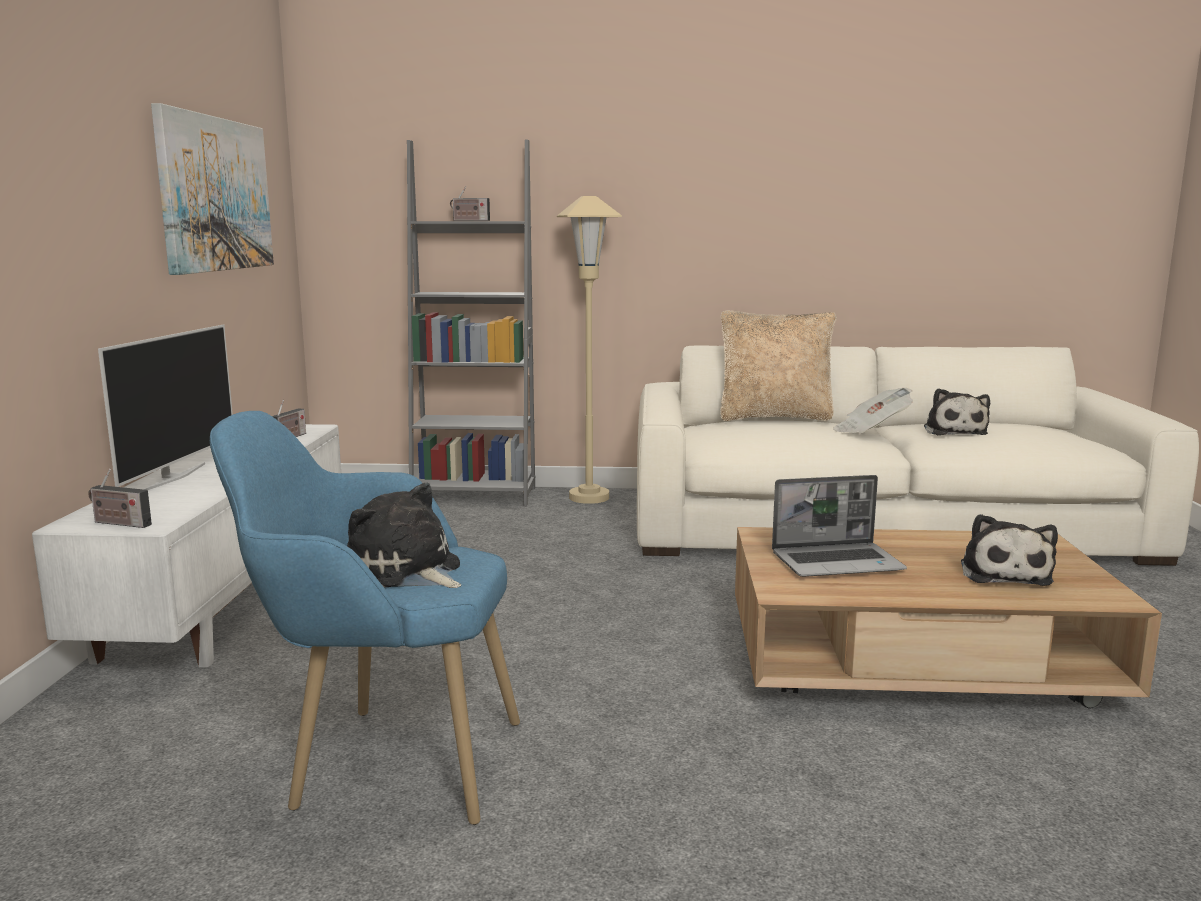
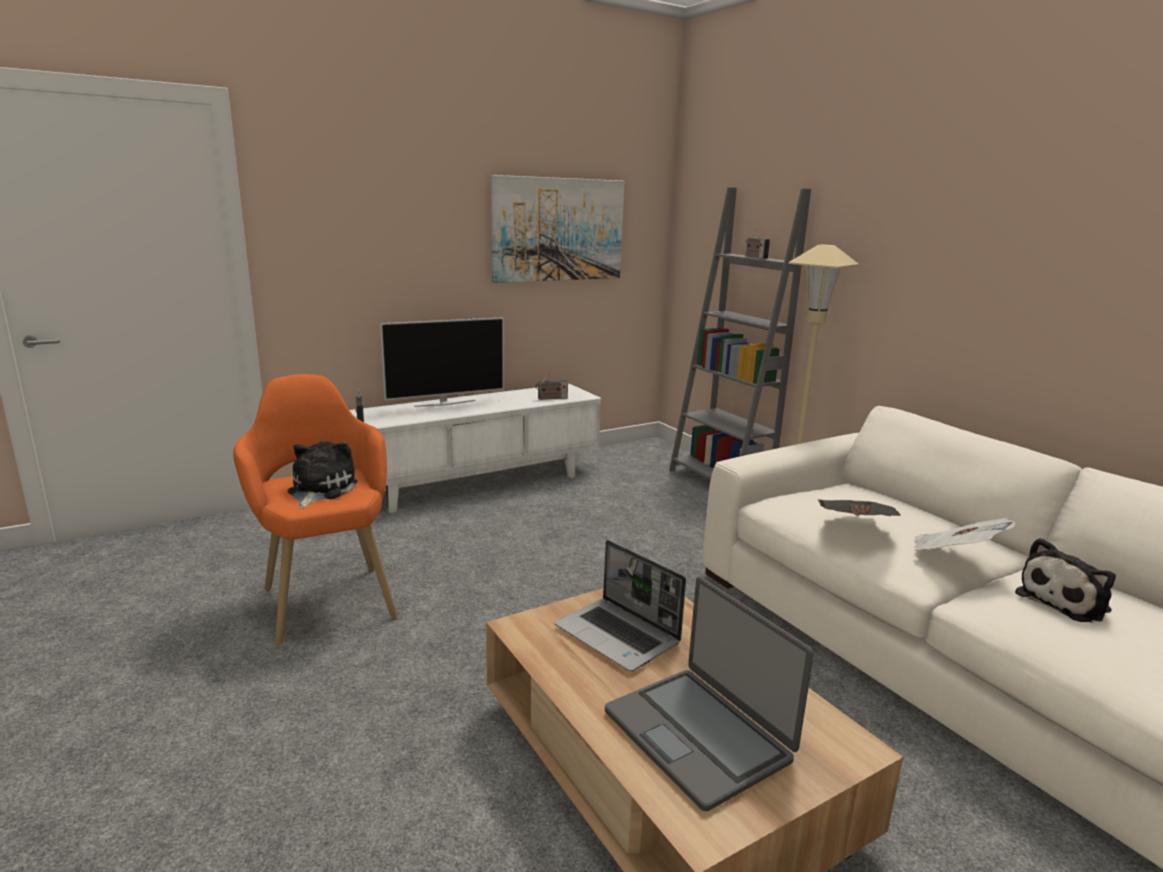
camera: 55 degrees right, 5 degrees up
blue armchair [210,411,520,825] -> orange armchair [233,374,398,645]
beige pillow [720,310,837,421] -> none
plush toy [961,514,1058,586] -> laptop [605,577,814,811]
none -> newspaper [817,499,900,516]

